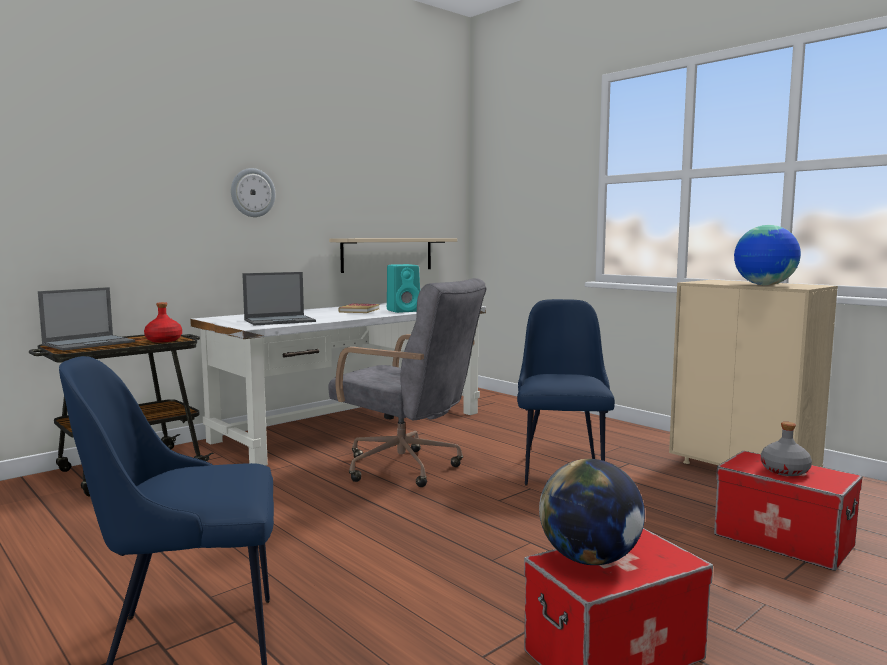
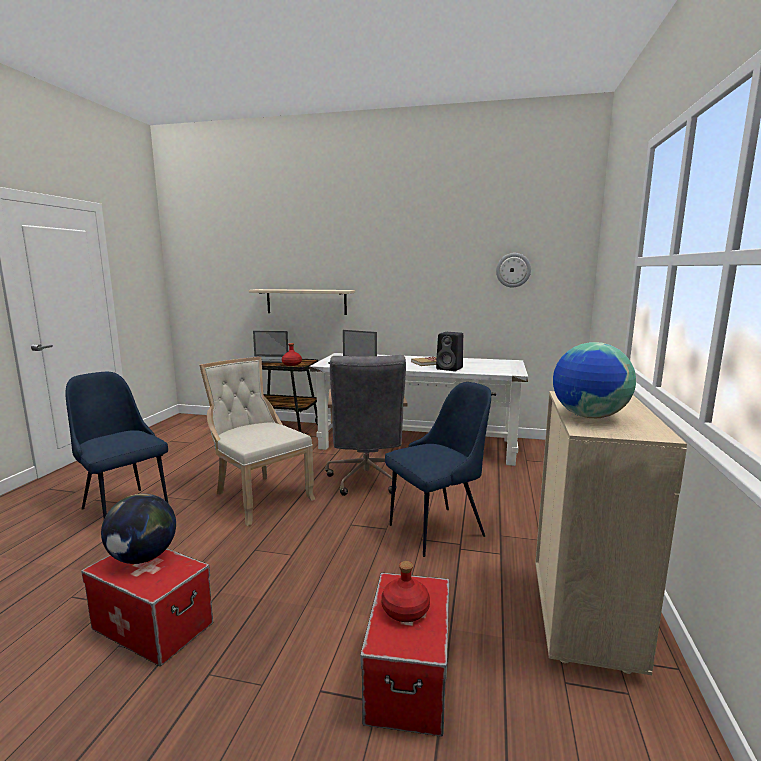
camera: 55 degrees right, 5 degrees up
wall clock [231,168,275,217] -> wall clock moved to [496,253,531,288]
beige shelf [329,238,457,273] -> beige shelf moved to [249,289,355,315]
turquoise speaker [387,264,420,313] -> black speaker [436,332,463,371]
grey bottle [761,422,812,476] -> red bottle [381,561,430,622]
none -> beige chair [199,357,315,526]

